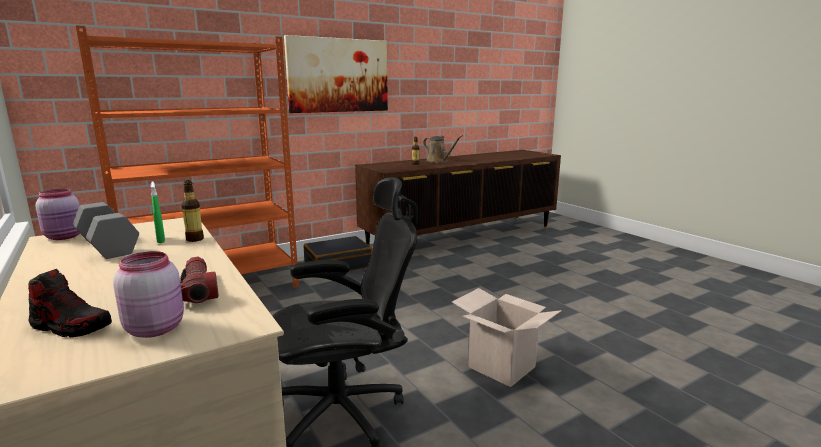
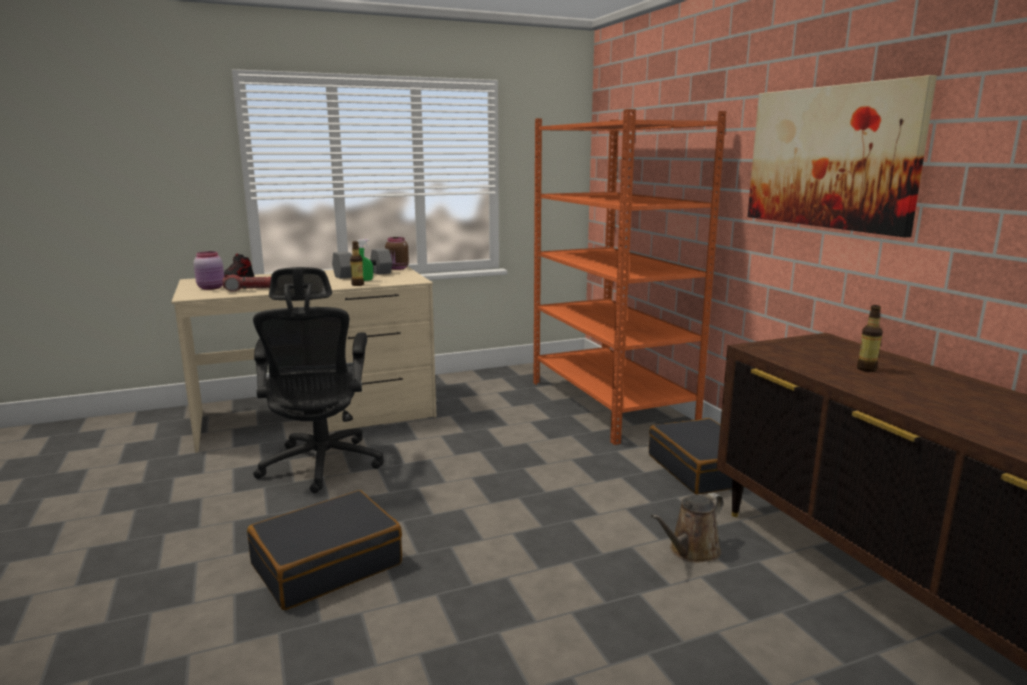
camera: 100 degrees right, 0 degrees up
pink jar [35,189,80,240] -> brown jar [385,237,409,270]
brown watering can [423,135,463,163] -> brown watering can moved to [651,493,723,563]
cardboard box [452,288,562,387] -> black suitcase [247,490,402,610]

